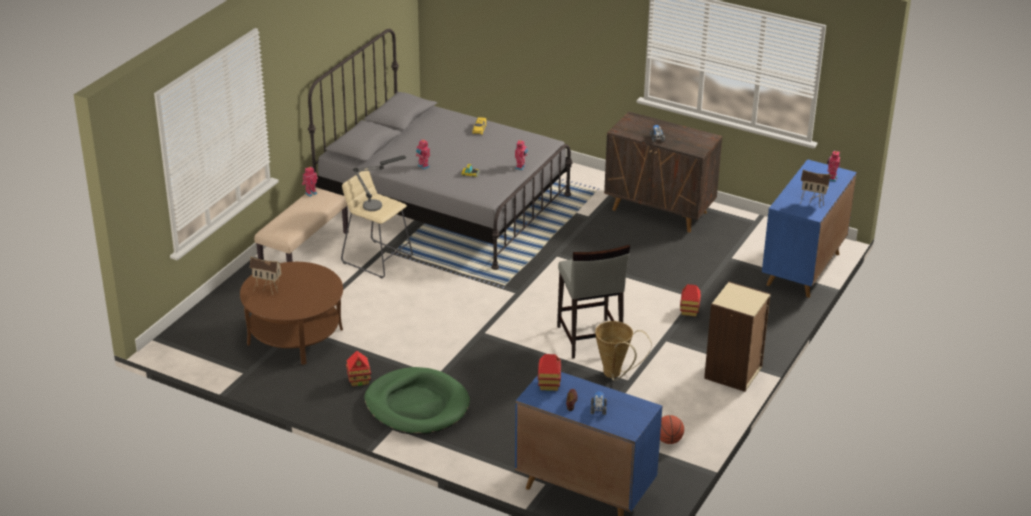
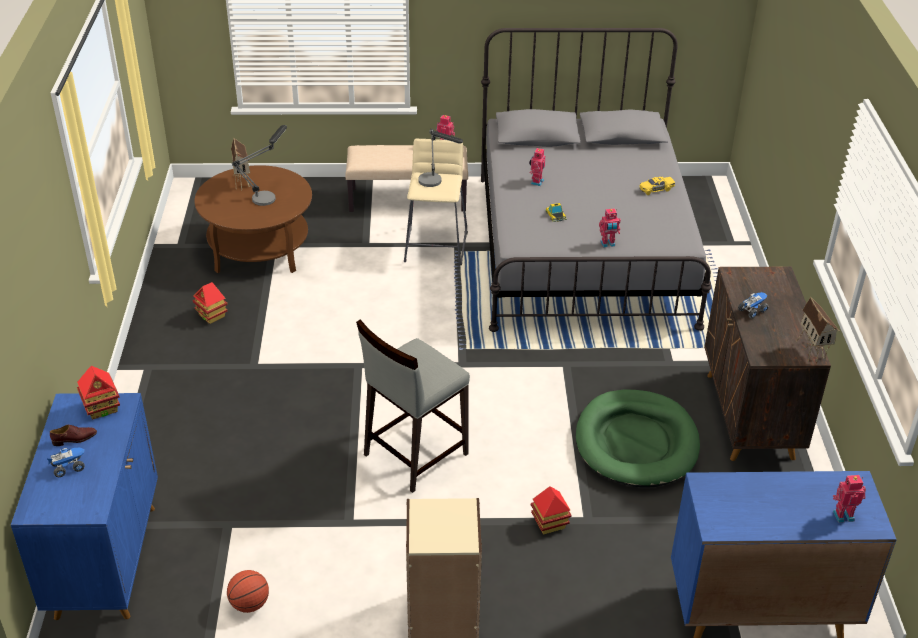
camera: 60 degrees right, 5 degrees up
green dog bed [364,367,470,435] -> green dog bed moved to [576,389,700,488]
basket [595,321,652,380] -> none
toy house [800,170,831,207] -> toy house moved to [795,297,840,364]
none -> table lamp [232,125,287,206]

